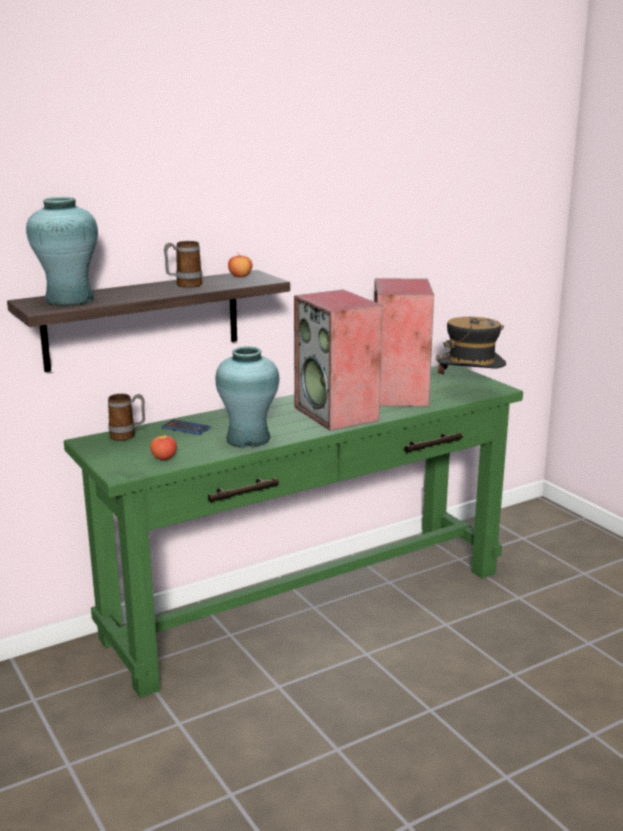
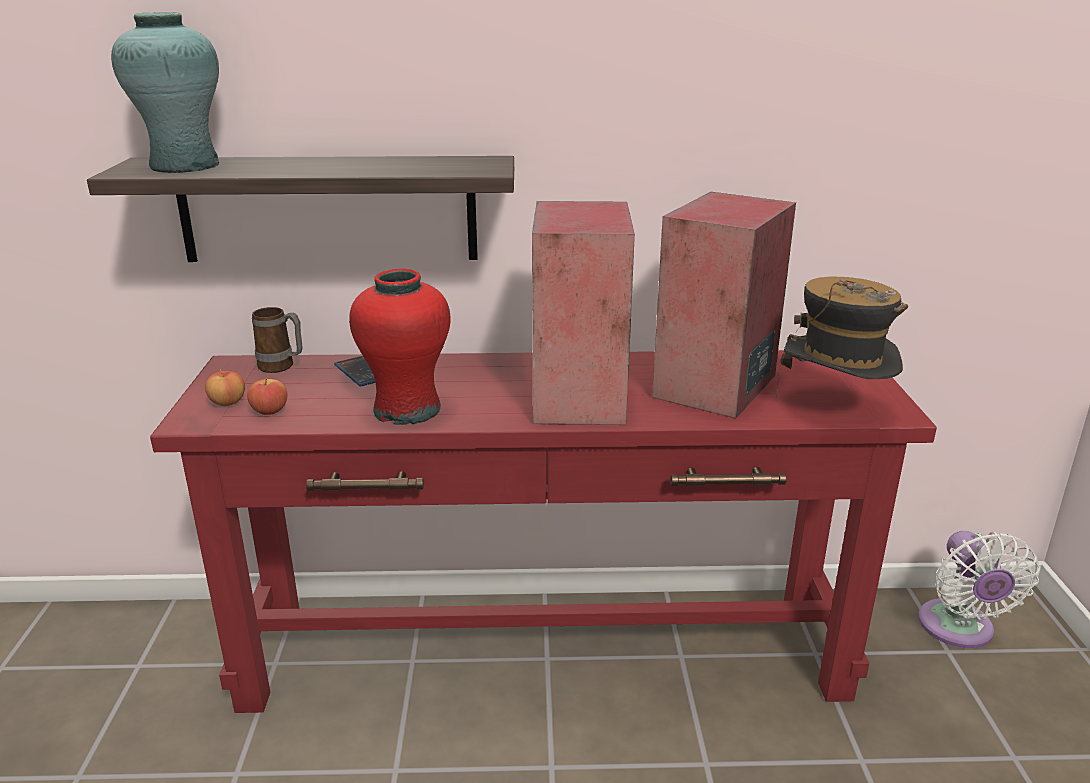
camera: 30 degrees right, 5 degrees up
green console table [64,365,523,698] -> red console table [150,350,937,713]
mug [164,241,202,288] -> none
turquoise vase [215,346,279,448] -> red vase [349,269,451,425]
apple [228,253,252,277] -> apple moved to [205,368,245,406]
none -> white fan [918,531,1040,648]

